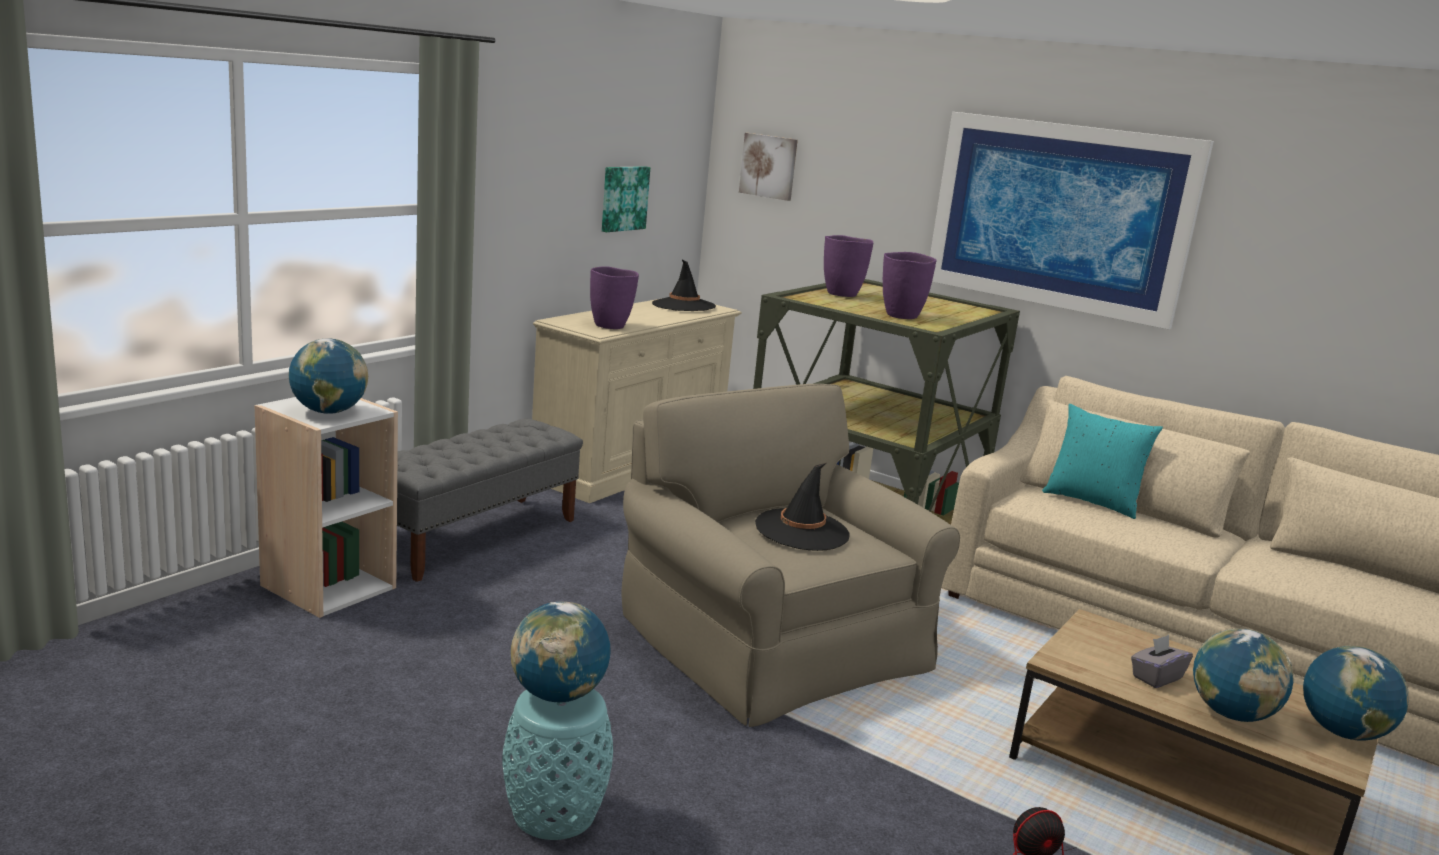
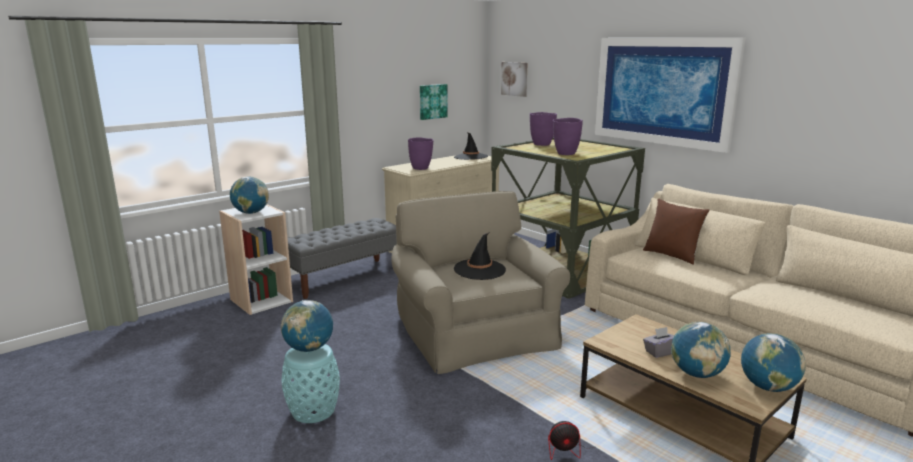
camera: 15 degrees right, 0 degrees up
turquoise pillow [1042,404,1163,519] -> brown pillow [643,199,710,265]

